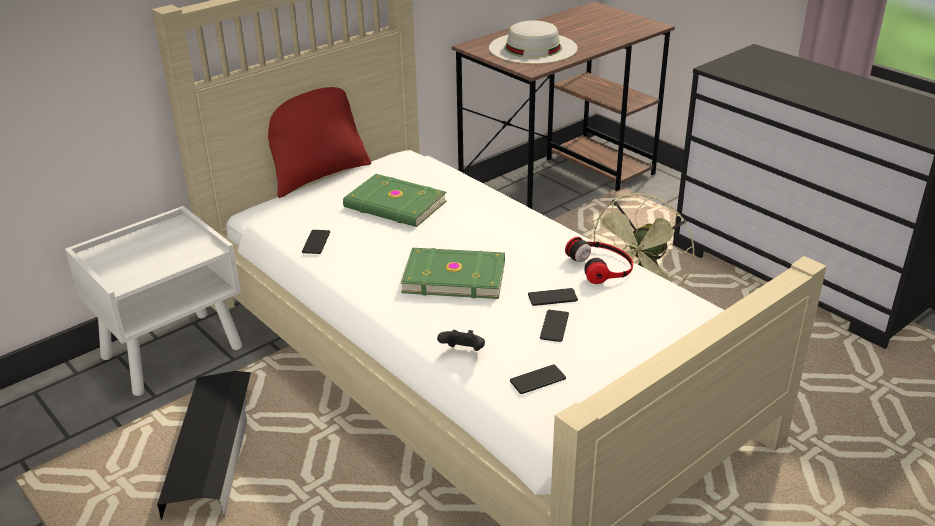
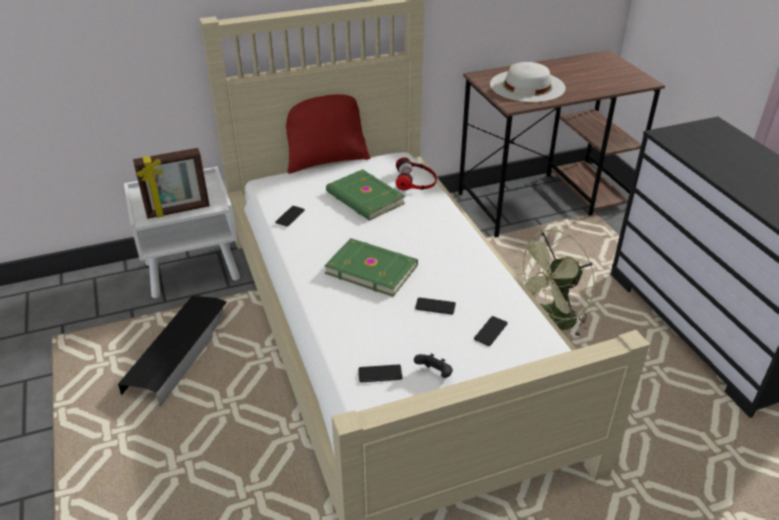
camera: 20 degrees right, 5 degrees up
black game controller [437,330,485,351] -> black game controller moved to [414,354,453,378]
phone [540,310,569,342] -> phone moved to [474,316,508,346]
headphones [565,237,633,284] -> headphones moved to [396,157,437,191]
none -> picture frame [133,148,210,219]

